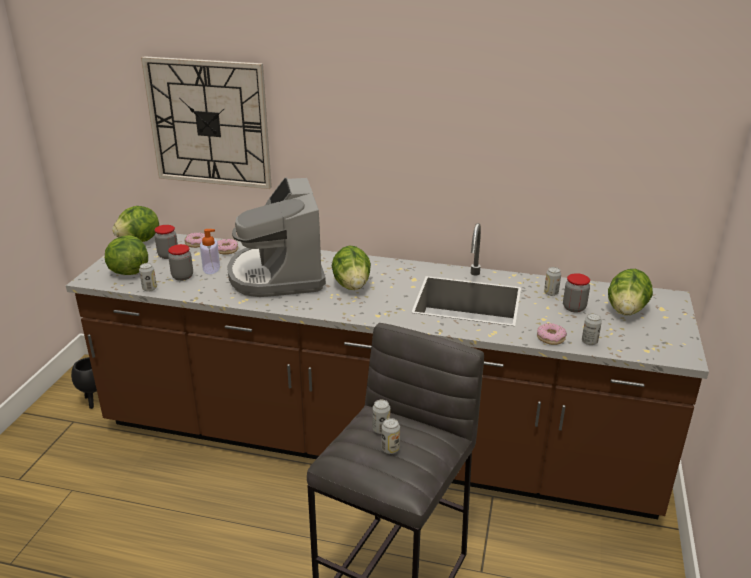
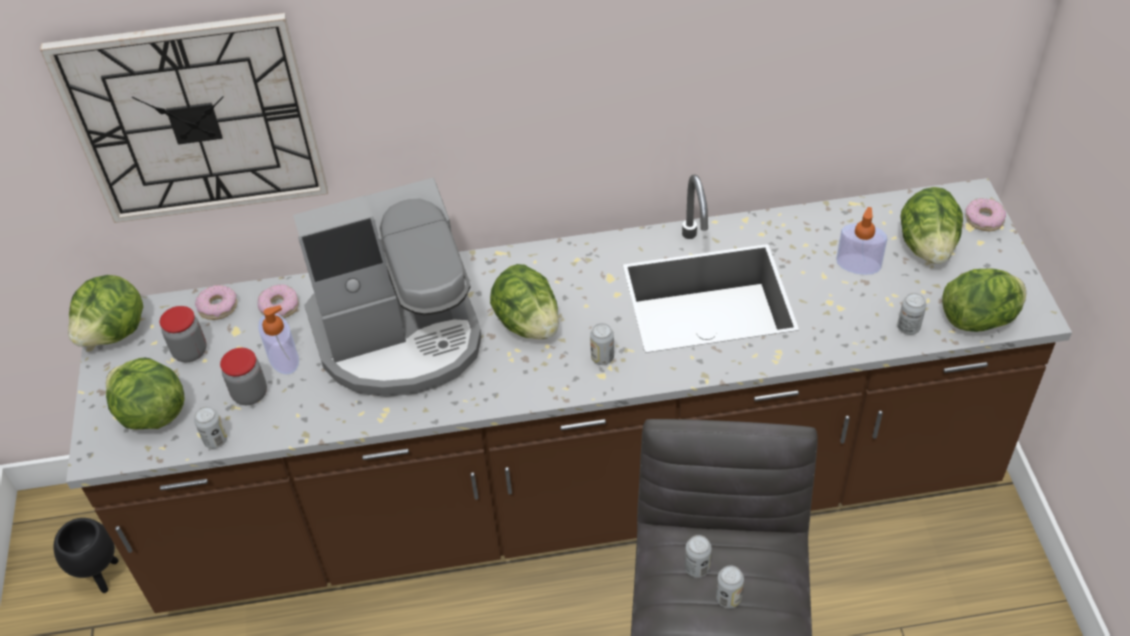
camera: 20 degrees left, 20 degrees up
coffee machine [227,178,326,297] -> coffee machine turned 75 degrees counterclockwise [293,178,482,397]
donut [537,323,567,345] -> donut moved to [966,198,1006,231]
can [544,267,561,296] -> can moved to [590,323,614,365]
jar [563,273,590,313] -> soap dispenser [836,207,887,275]
none -> lettuce [942,268,1026,332]

